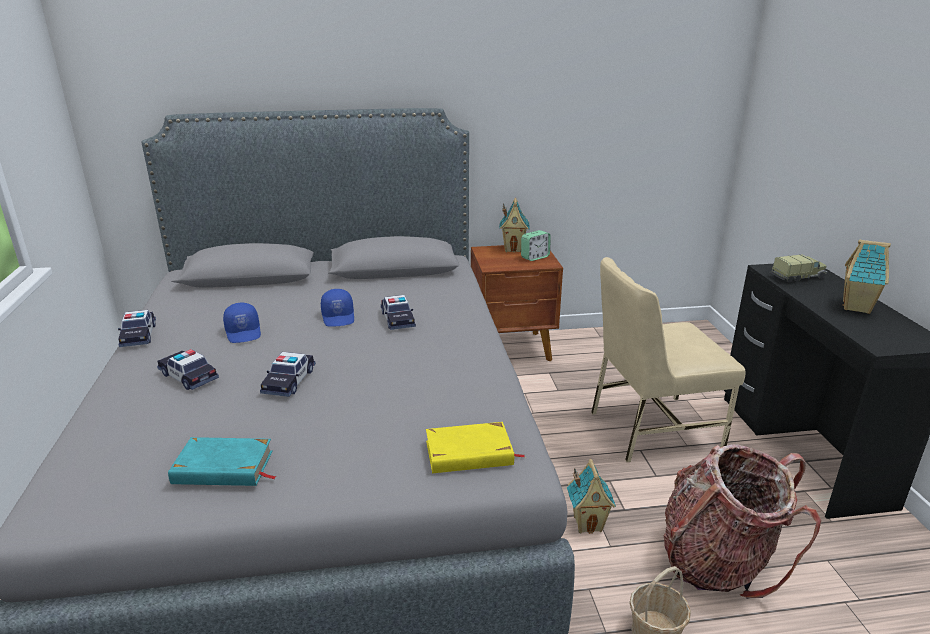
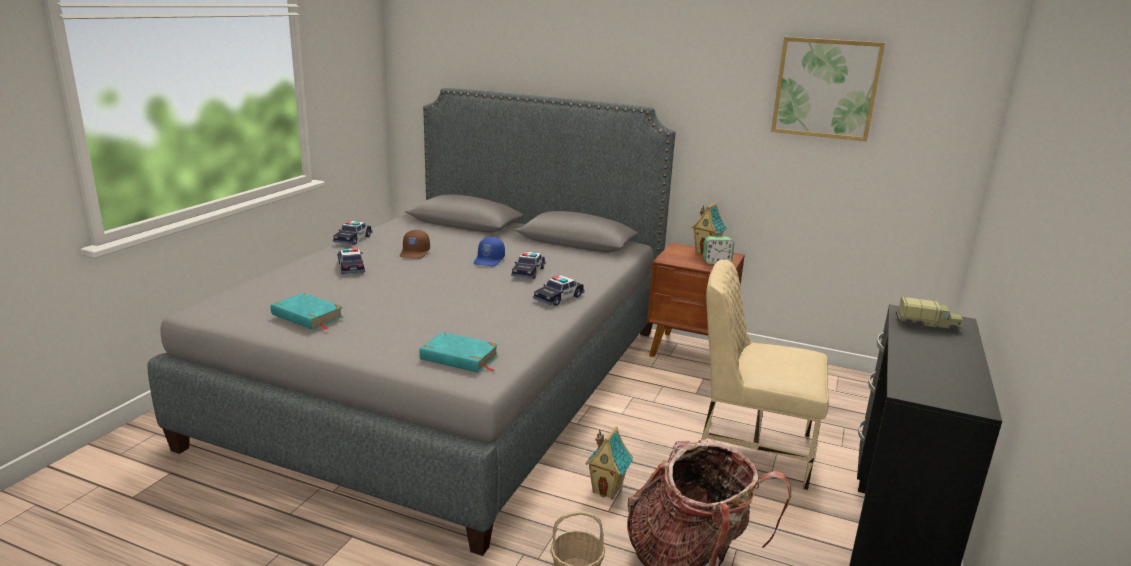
camera: 30 degrees right, 5 degrees down
blue cap [223,303,261,343] -> brown cap [400,230,430,259]
toy car [260,352,316,397] -> toy car moved to [533,275,585,306]
yellow book [426,422,525,473] -> turquoise book [419,332,499,373]
toy house [843,239,891,314] -> none
none -> picture [771,37,885,141]

